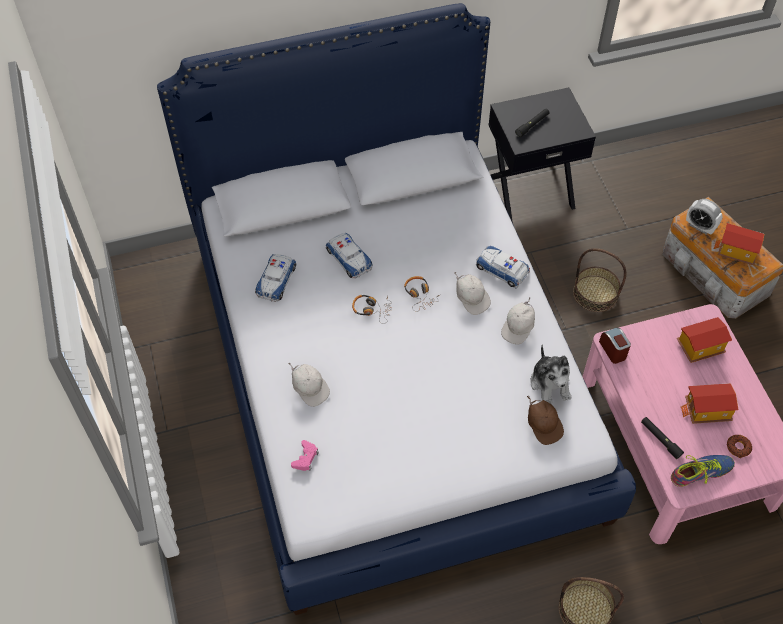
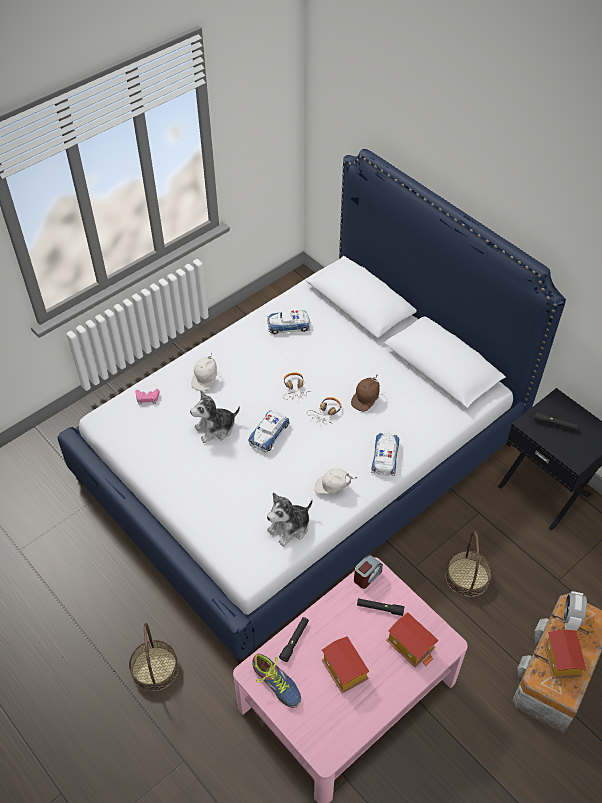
camera: 65 degrees right, 5 degrees down
toy car [325,233,373,279] -> toy car moved to [248,410,290,452]
white cap [454,272,491,315] -> none
brown cap [527,396,564,445] -> brown cap moved to [351,374,380,412]
donut [727,435,752,458] -> none
none -> plush toy [190,391,240,443]
none -> black flashlight [357,598,405,616]

